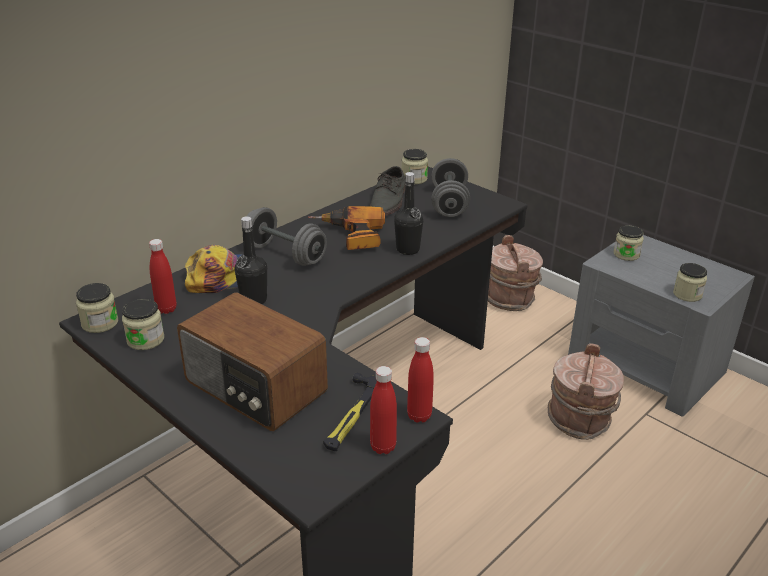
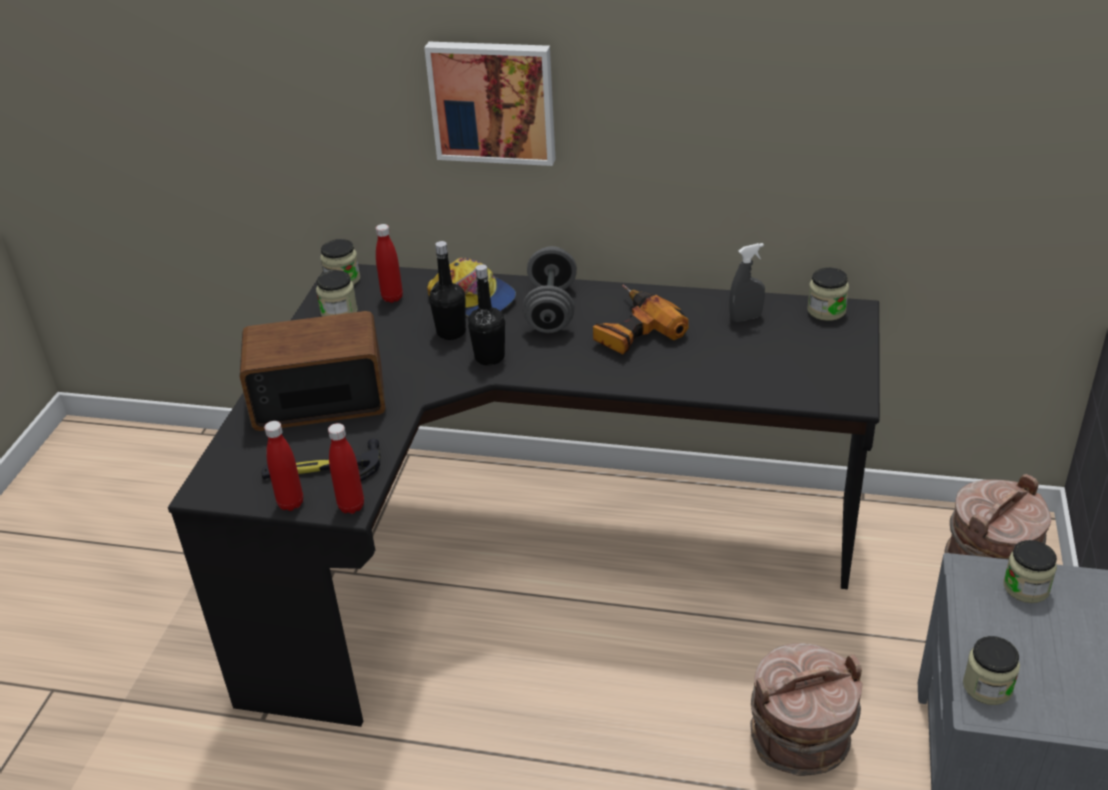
camera: 60 degrees right, 5 degrees up
radio [177,292,328,431] -> radio turned 75 degrees clockwise [240,311,385,431]
grey shoe [370,166,405,216] -> grey spray bottle [729,243,765,322]
black bottle [394,172,423,255] -> black bottle moved to [468,264,505,366]
grey dumbbell [431,158,470,217] -> none
none -> picture [424,42,556,166]

